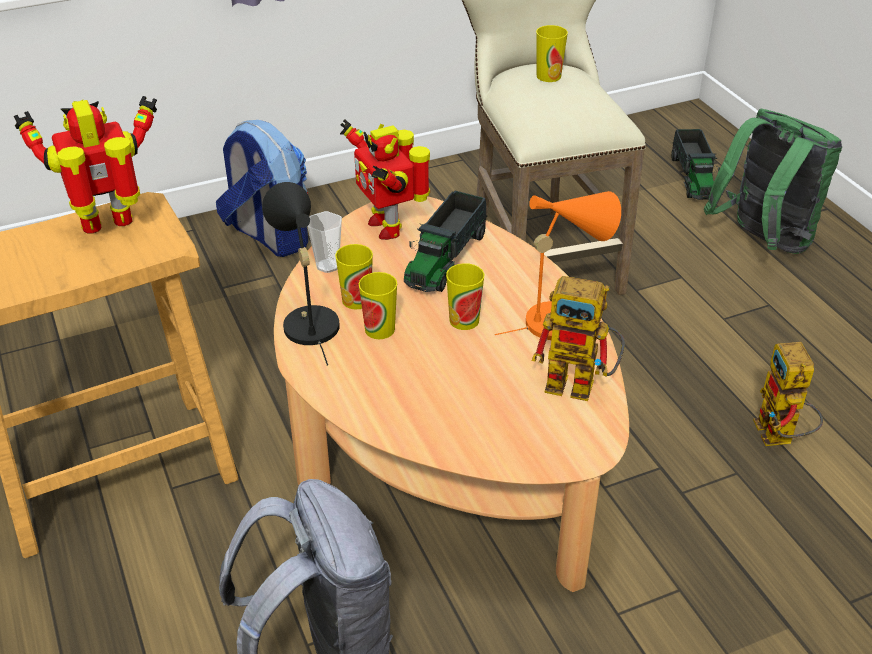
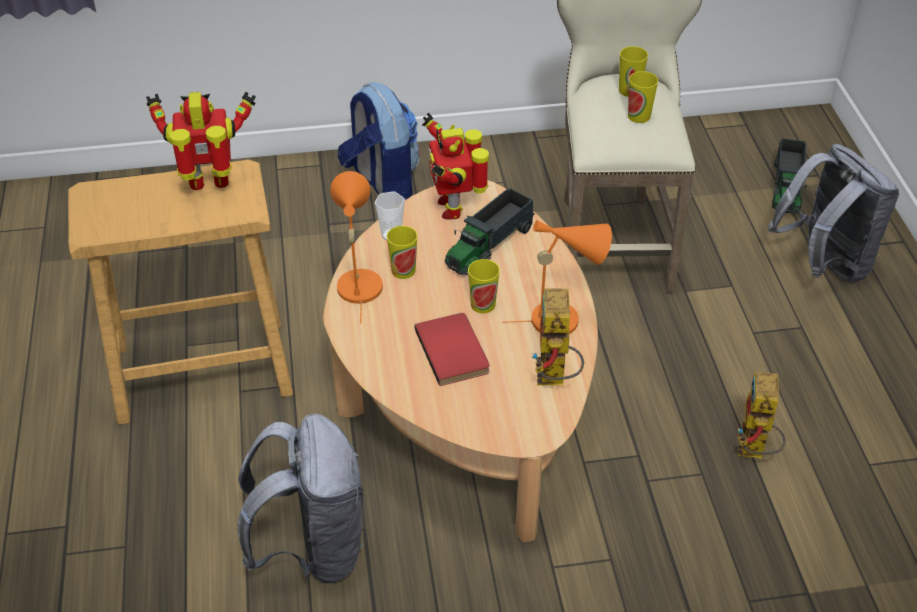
camera: 15 degrees right, 5 degrees up
black table lamp [262,182,339,366] -> orange table lamp [330,171,383,324]
cup [359,272,397,339] -> cup moved to [628,71,658,123]
toy robot [531,276,625,401] -> toy robot turned 60 degrees clockwise [532,288,584,385]
green backpack [704,108,842,254] -> grey backpack [768,144,899,283]
none -> red book [415,313,489,386]

